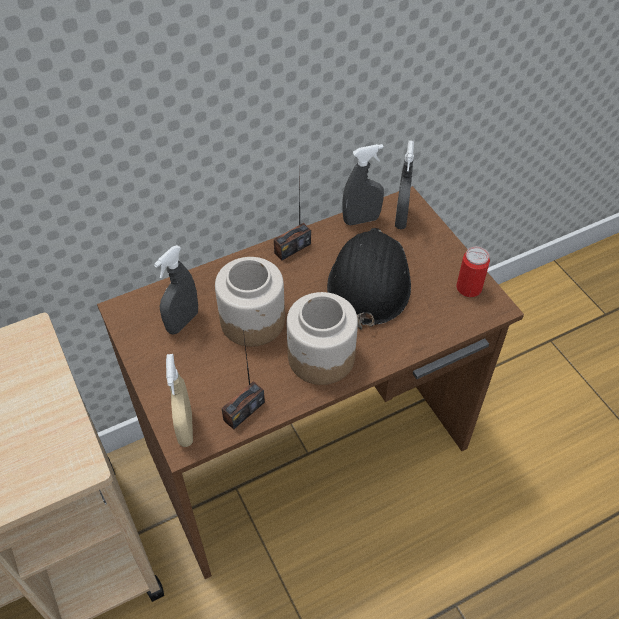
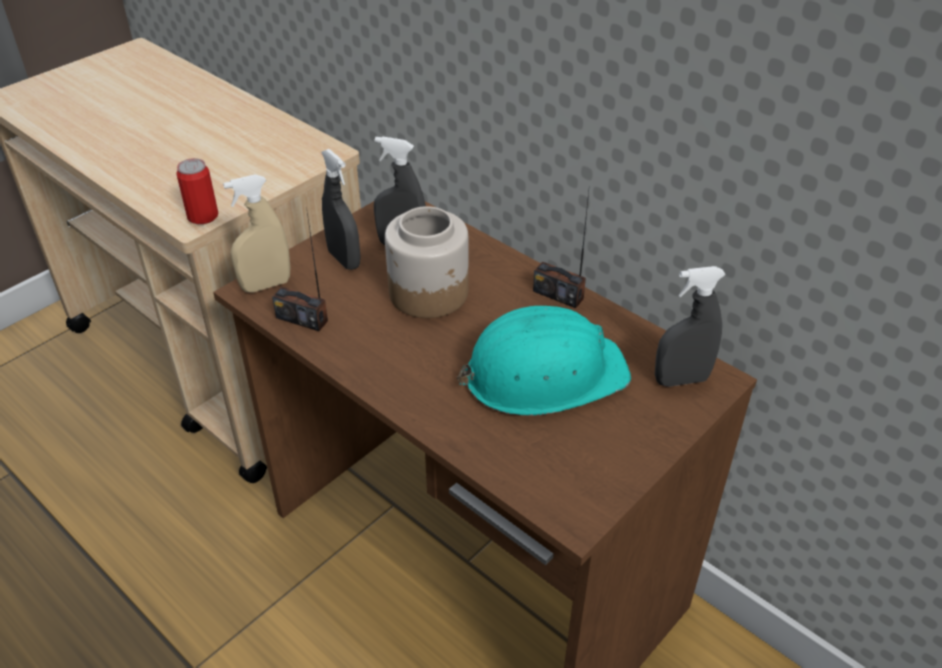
camera: 70 degrees right, 10 degrees down
jar [287,292,358,385] -> none
black hard hat [327,228,411,330] -> turquoise hard hat [456,306,631,416]
grey spray bottle [342,144,384,225] -> grey spray bottle moved to [321,149,361,270]
can [456,247,490,297] -> can moved to [176,158,218,224]

